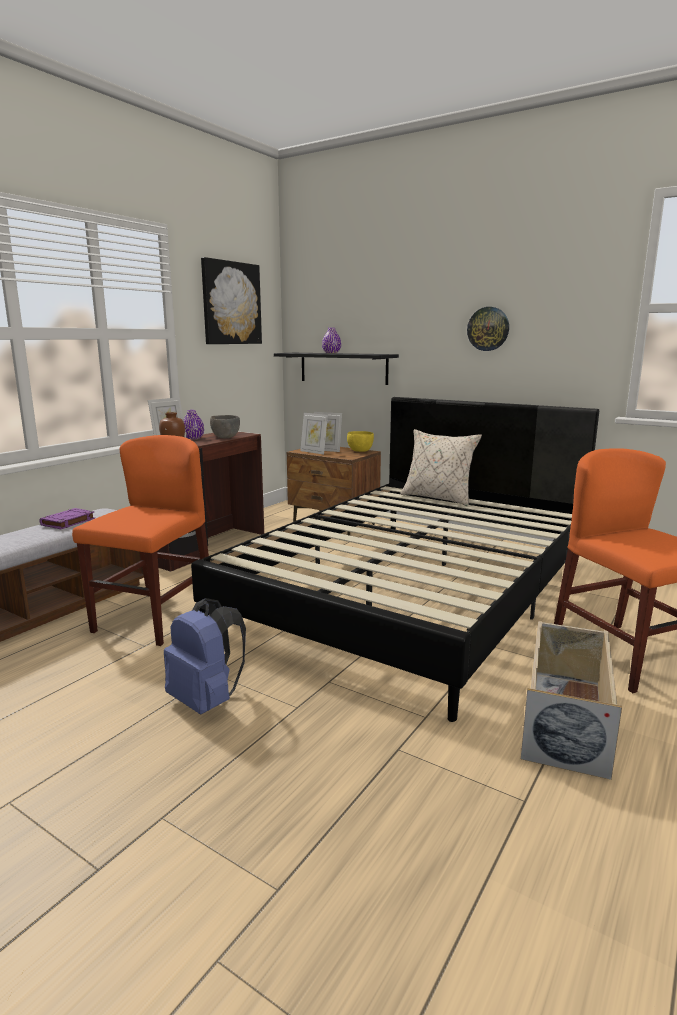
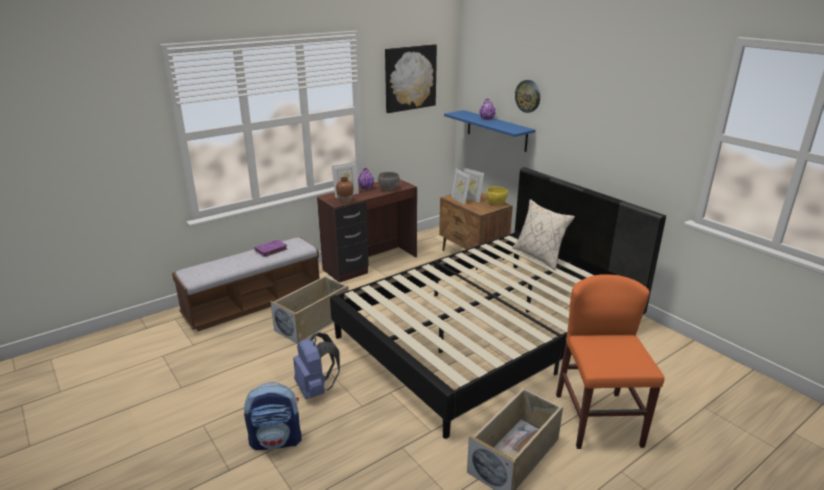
camera: 20 degrees right, 10 degrees up
orange chair [72,435,209,646] -> beige storage box [270,276,349,344]
black shelf [274,353,399,385] -> blue shelf [444,110,535,152]
wall clock [467,307,509,351] -> wall clock moved to [515,80,540,113]
none -> backpack [244,382,302,450]

